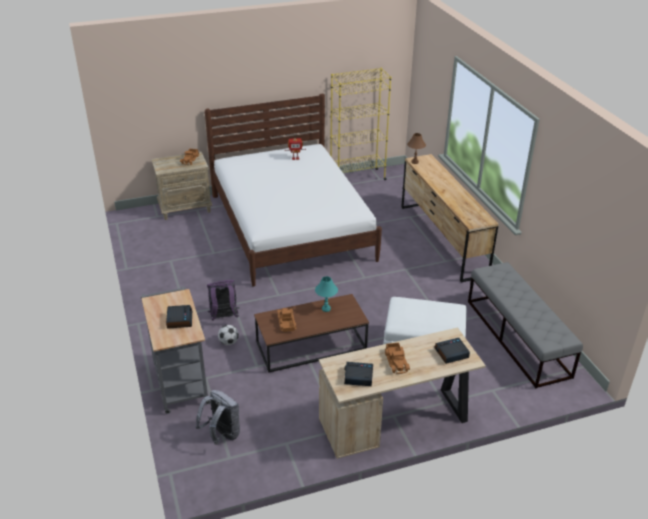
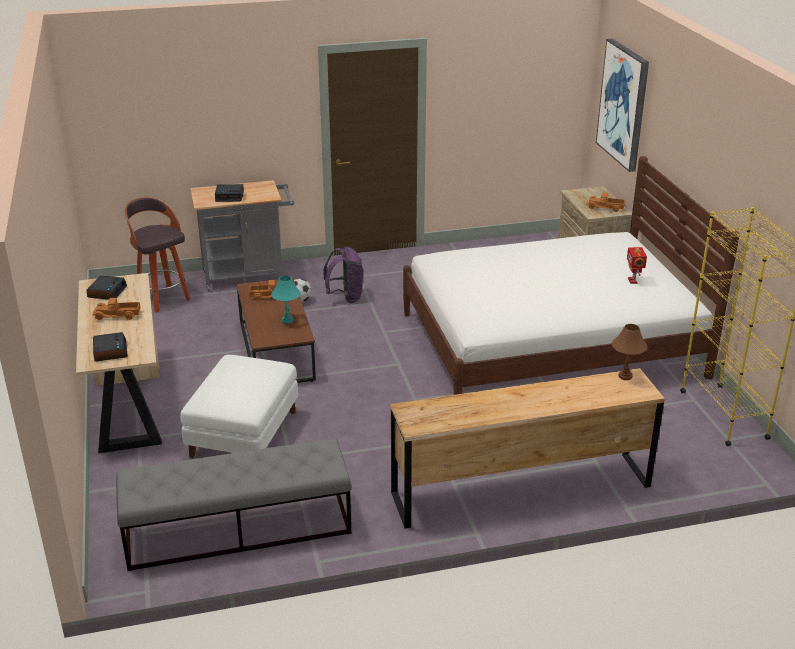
camera: 95 degrees right, 5 degrees down
grey backpack [196,390,240,445] -> stool [125,197,191,312]
none -> picture [596,39,649,172]

